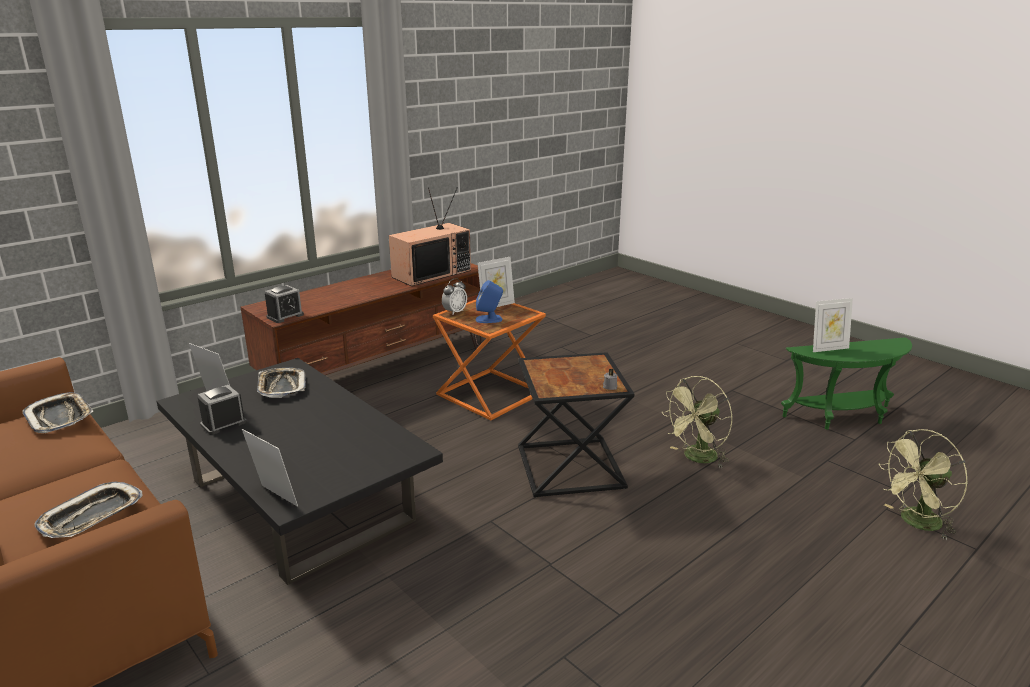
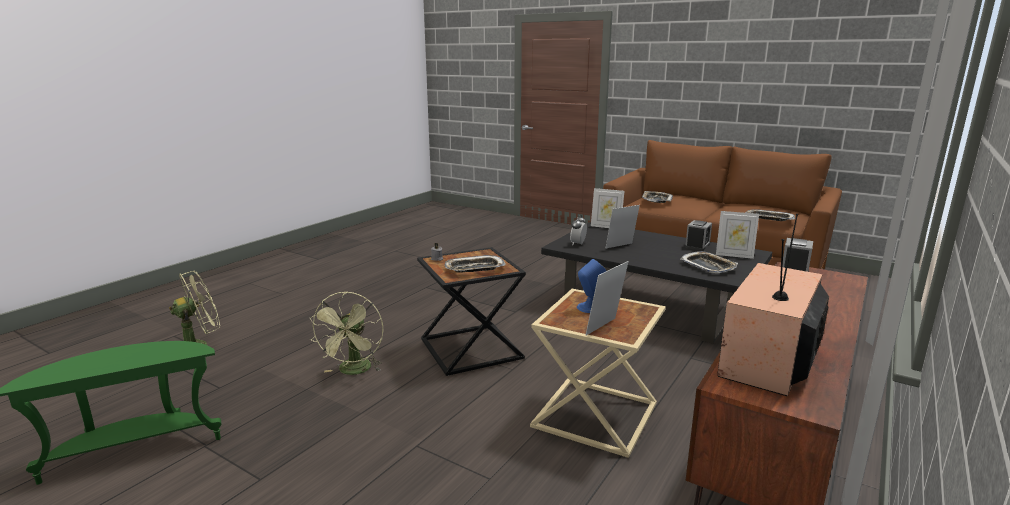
camera: 165 degrees right, 5 degrees down
orange side table [433,300,546,420] -> beige side table [530,289,666,458]
alarm clock [442,278,467,314] -> alarm clock moved to [570,215,587,245]
green fan [662,376,732,468] -> green fan turned 150 degrees clockwise [310,291,383,375]
picture frame [813,298,853,352] -> picture frame moved to [606,205,640,248]
none -> tray [445,255,506,273]

